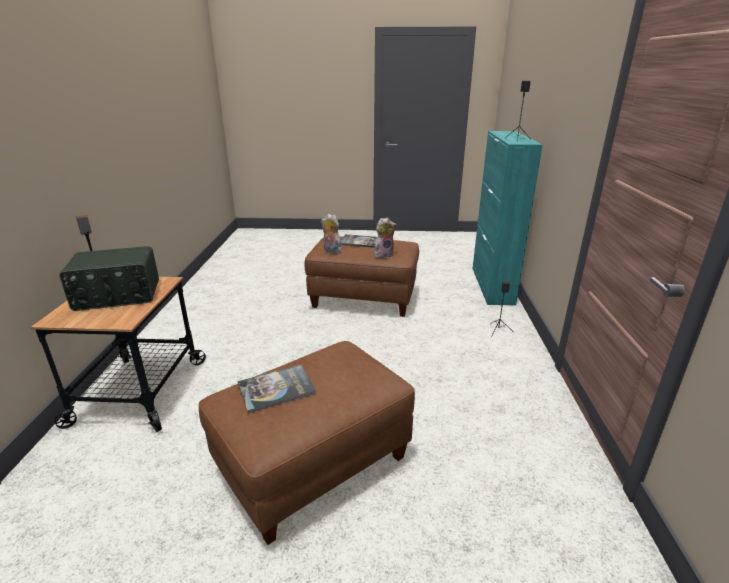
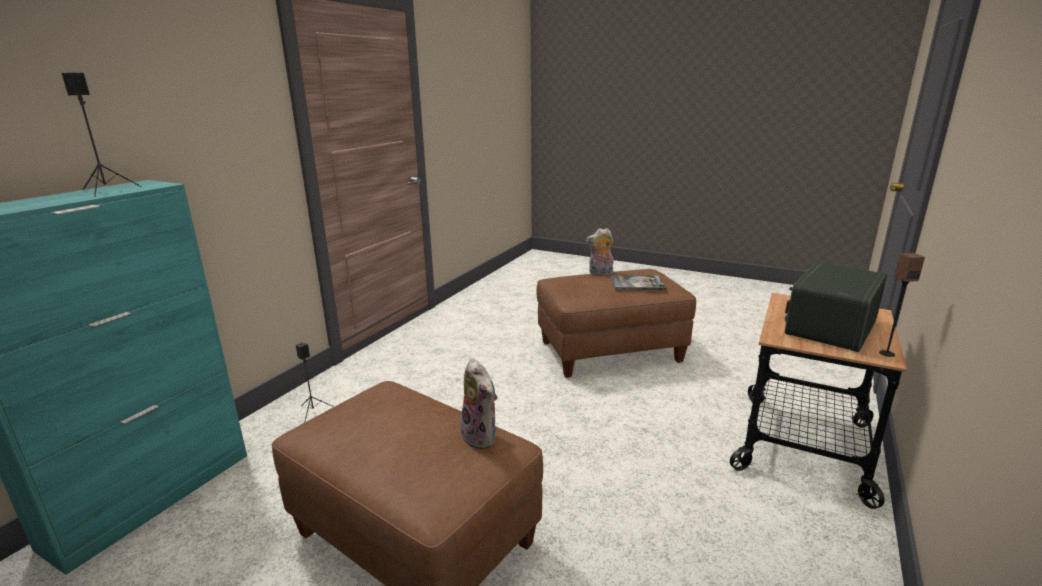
camera: 155 degrees left, 5 degrees down
radio [59,246,159,311] -> radio turned 60 degrees counterclockwise [785,262,887,352]
book [341,234,377,248] -> none
plush toy [375,218,397,258] -> plush toy moved to [586,228,614,276]

